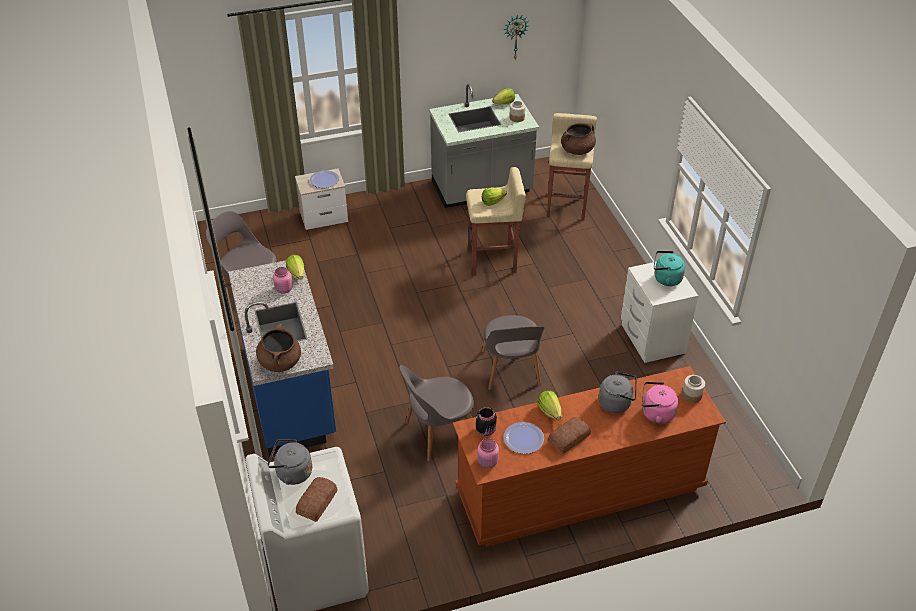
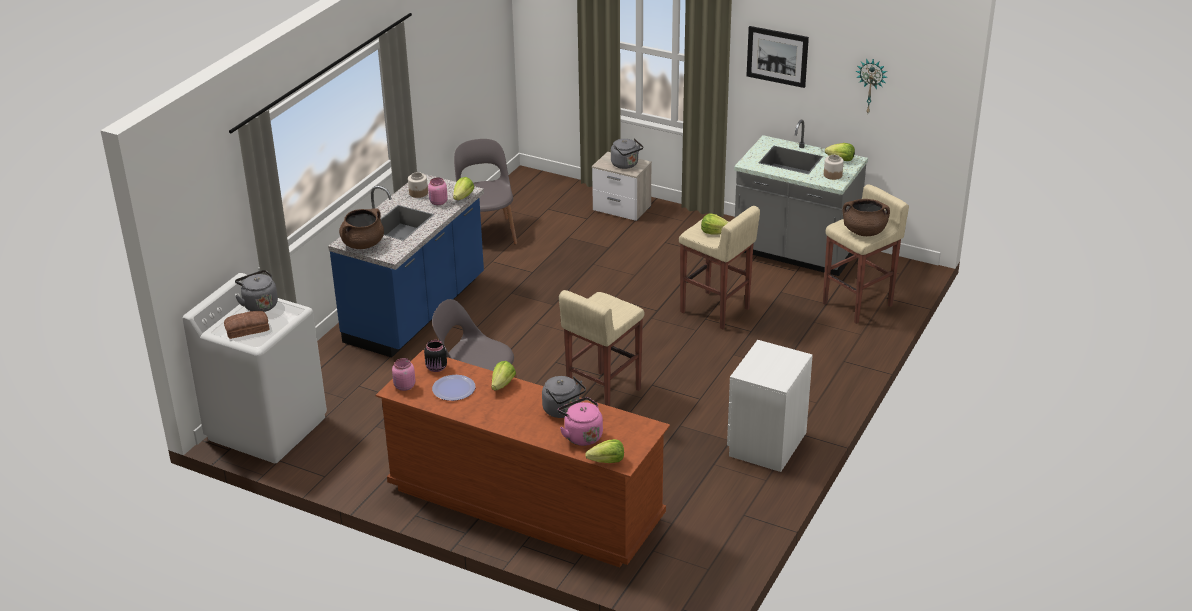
camera: 45 degrees right, 10 degrees down
plate [310,170,339,188] -> grey kettle [611,138,643,169]
grey chair [482,315,544,390] -> beige stool [559,290,644,406]
bread [548,417,591,454] -> none
turquoise kettle [654,251,685,286] -> none
jar [682,375,705,403] -> jar moved to [408,172,428,198]
none -> lettuce [585,439,624,463]
none -> picture [746,26,809,88]

